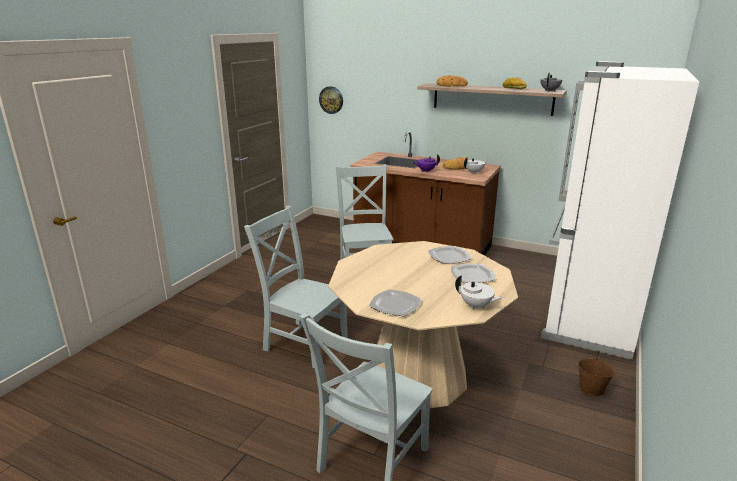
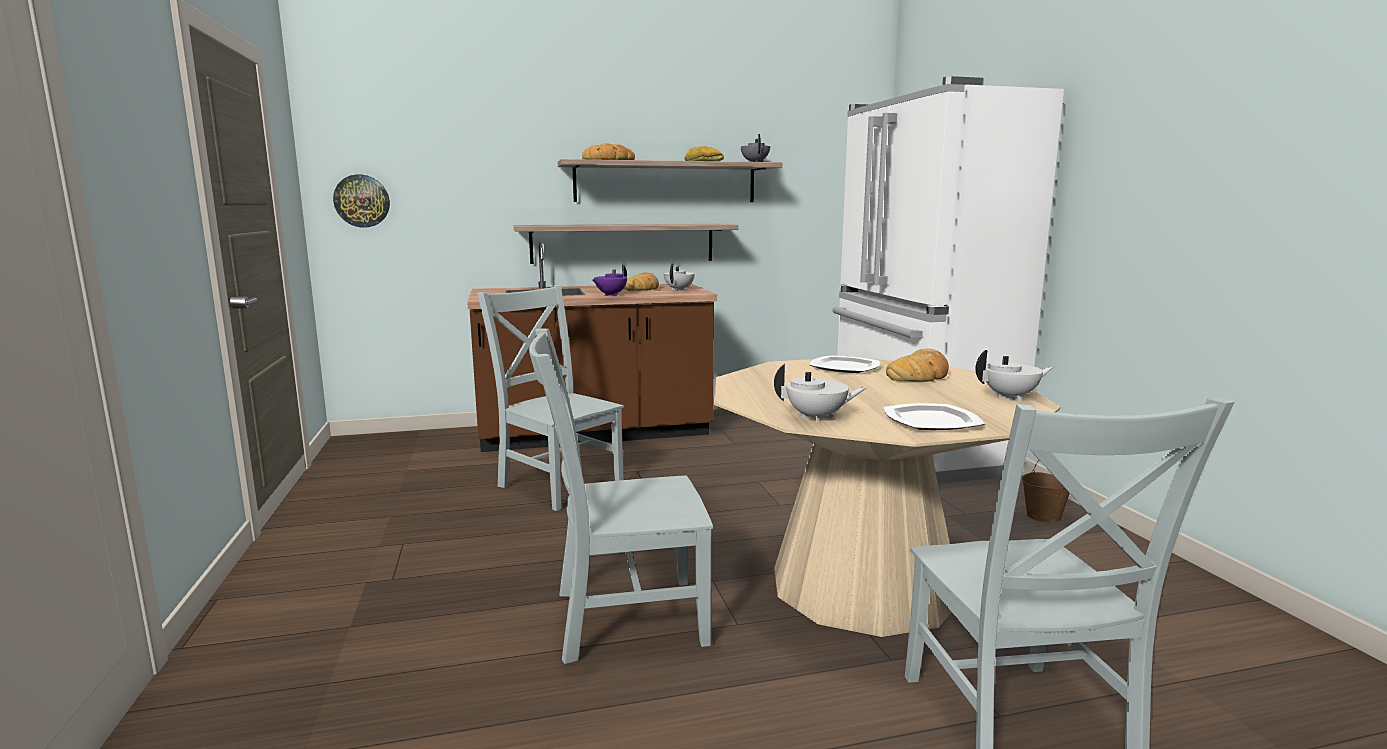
camera: 40 degrees left, 10 degrees down
plate [451,264,496,283] -> bread [886,348,949,382]
none -> shelf [514,224,738,264]
none -> white teapot [774,364,866,422]

